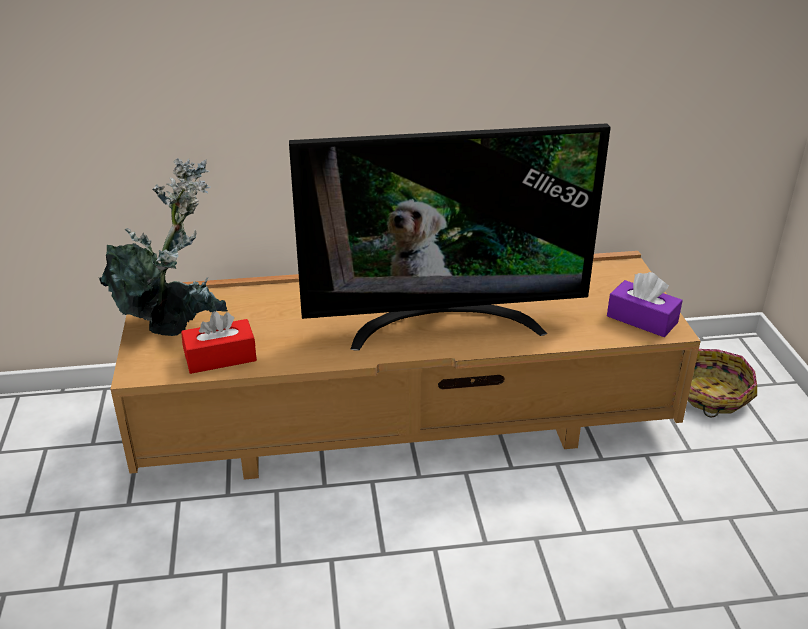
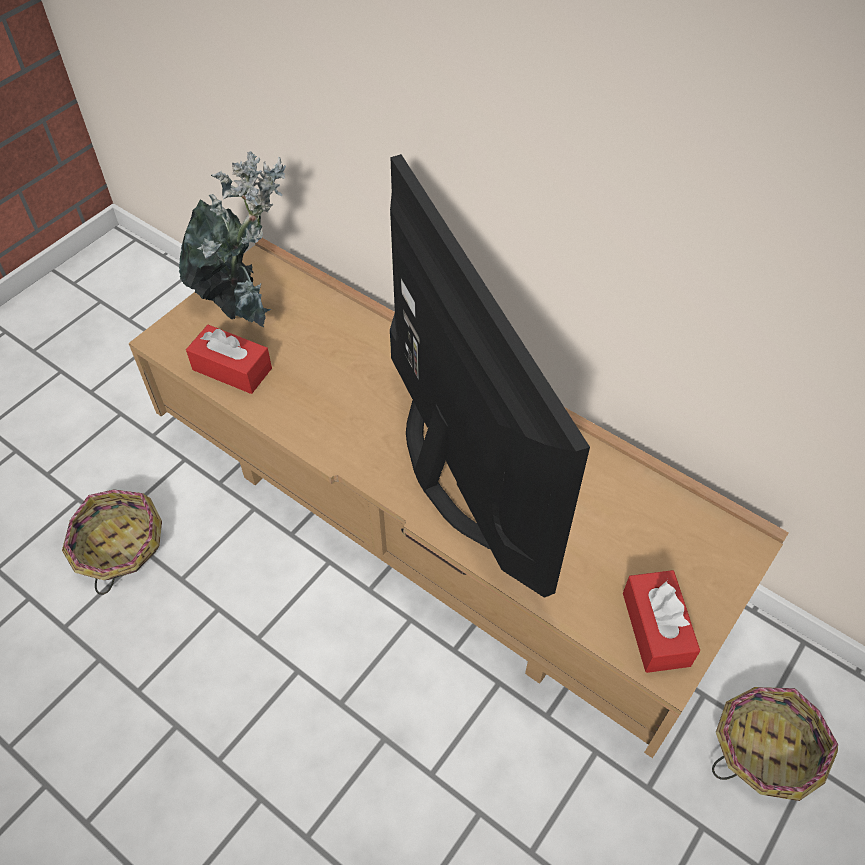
camera: 45 degrees right, 20 degrees up
television [289,123,611,351] -> television turned 150 degrees counterclockwise [390,154,590,598]
purple tissue box [607,272,683,337] -> red tissue box [623,570,700,673]
none -> basket [62,490,162,595]

